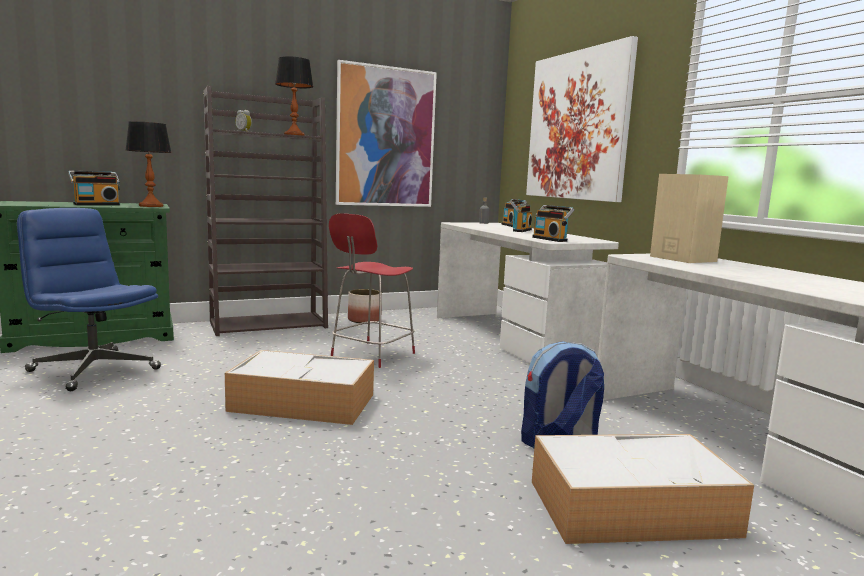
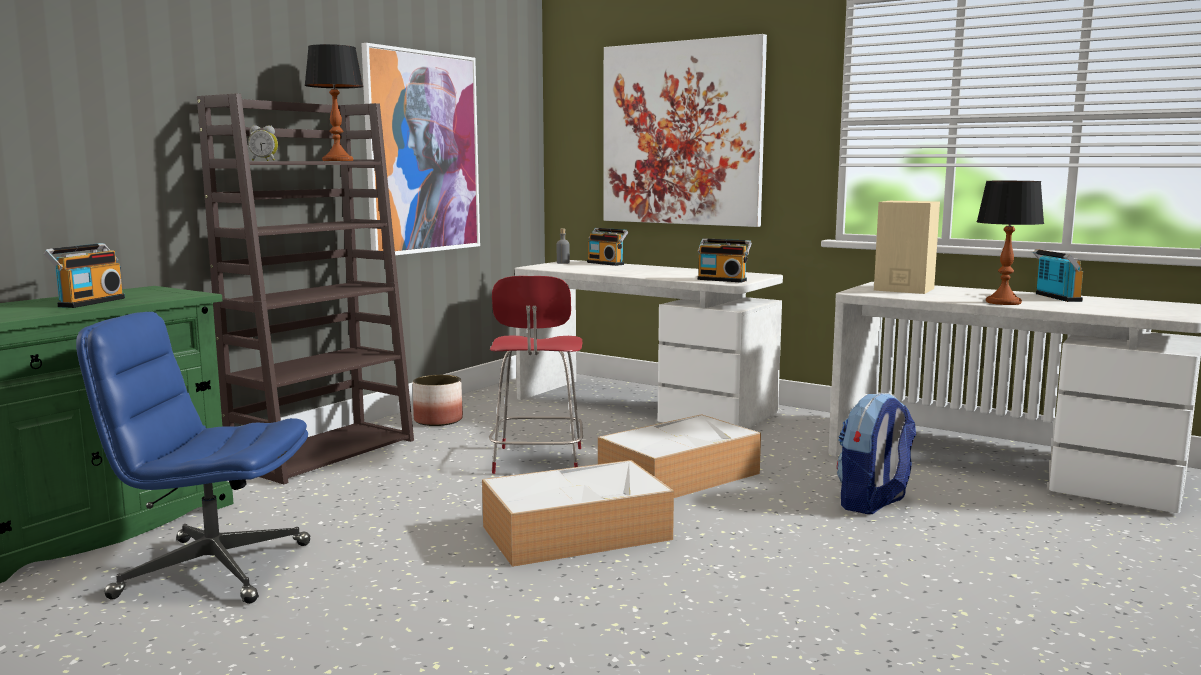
camera: 30 degrees left, 0 degrees up
table lamp [125,121,172,207] -> table lamp moved to [977,181,1044,305]
radio [511,201,532,232] -> radio moved to [1033,249,1083,302]
storage box [532,434,754,544] -> storage box moved to [598,414,761,498]

